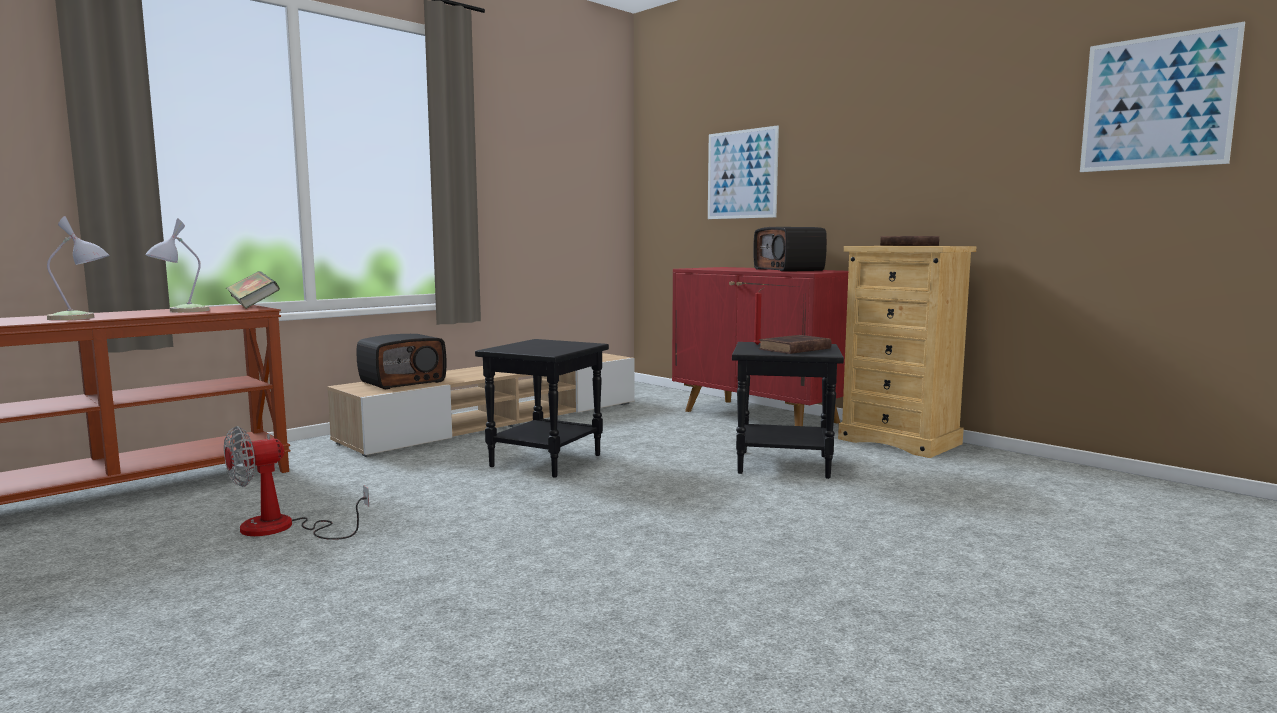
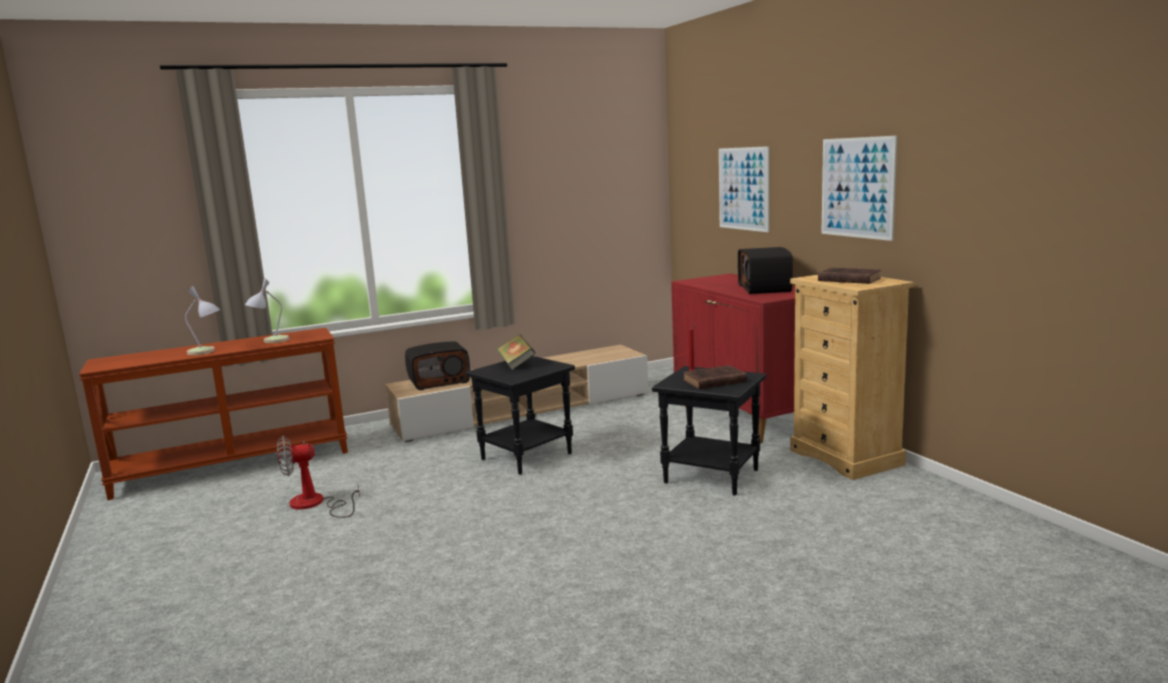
camera: 20 degrees right, 5 degrees up
book [225,271,280,309] -> book moved to [497,334,536,370]
picture [1080,22,1245,172] -> picture moved to [821,136,897,241]

